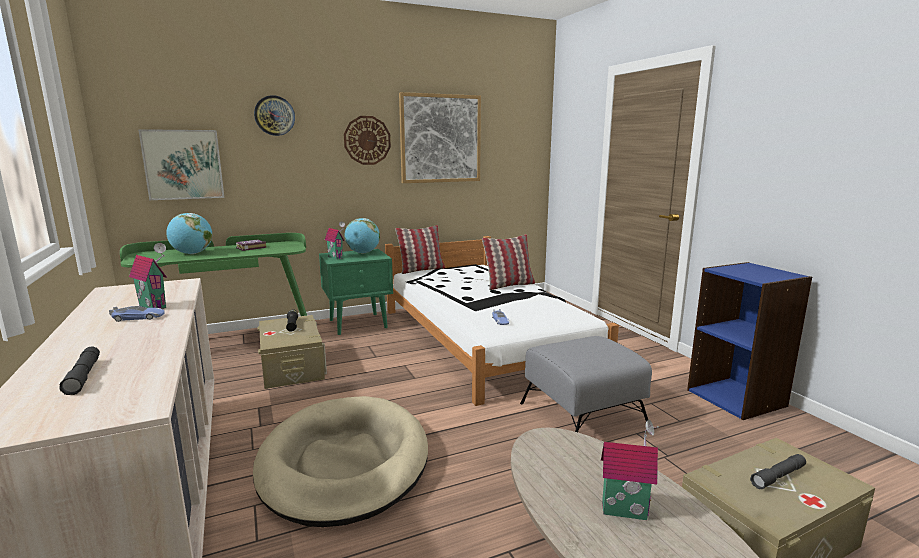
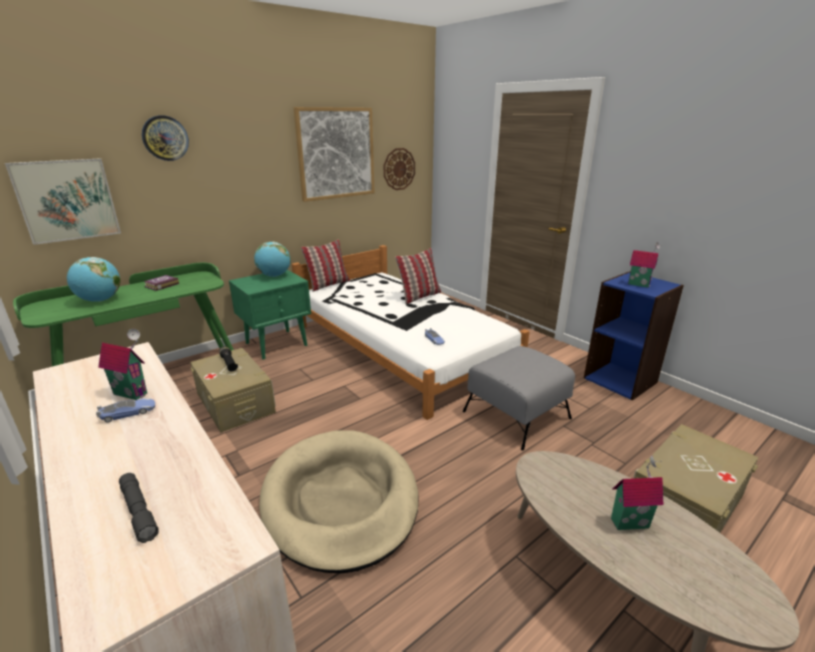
camera: 15 degrees left, 10 degrees up
toy house [325,221,345,259] -> toy house moved to [628,242,660,288]
wall clock [344,116,391,165] -> wall clock moved to [384,148,415,190]
grey flashlight [750,454,806,489] -> none

